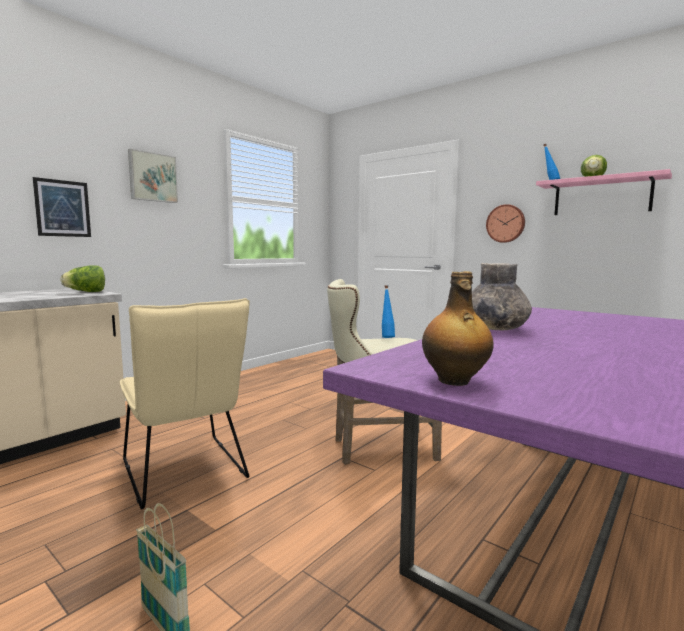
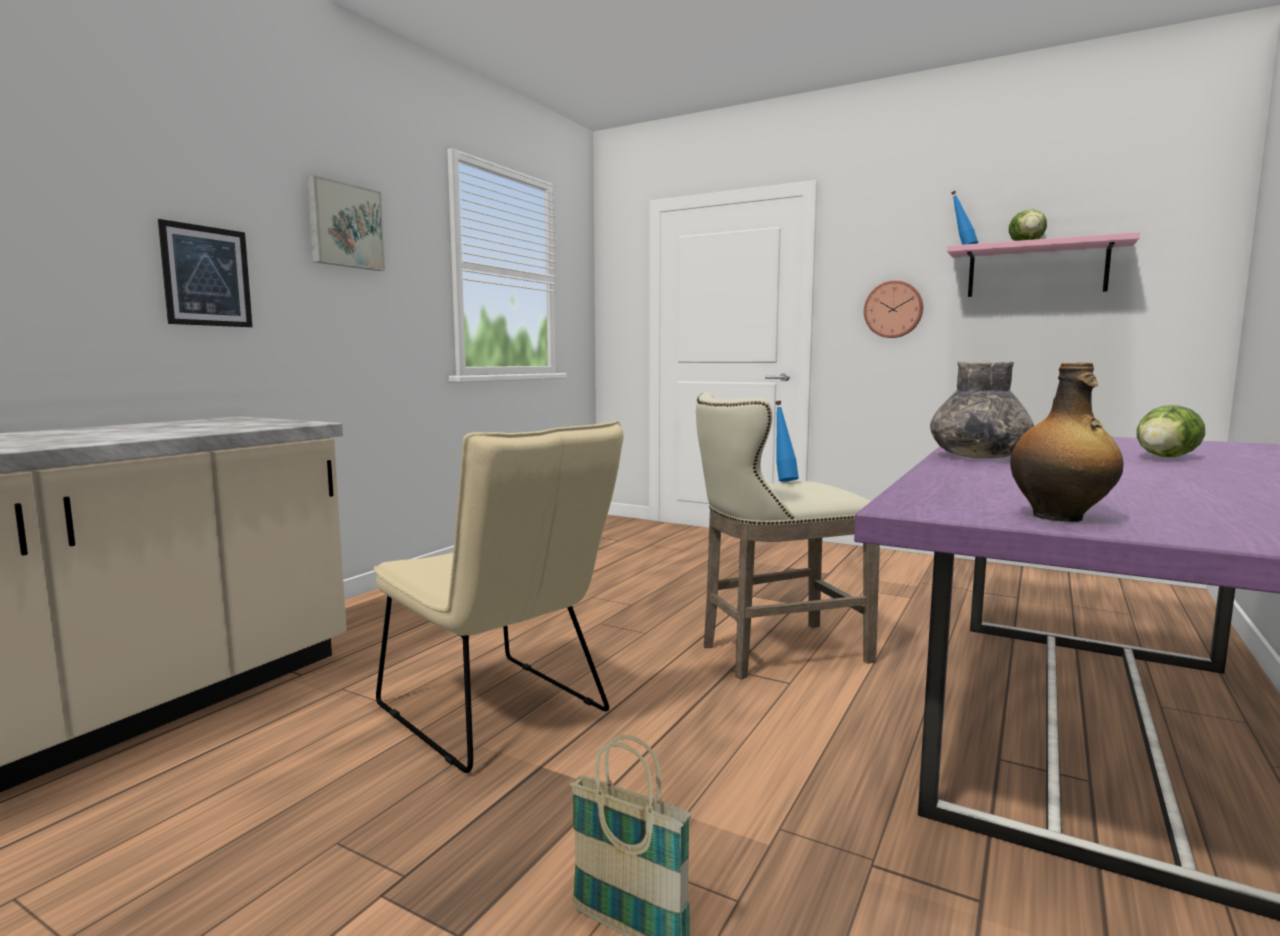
camera: 10 degrees left, 0 degrees up
lettuce [60,265,105,292] -> lettuce moved to [1137,405,1205,457]

